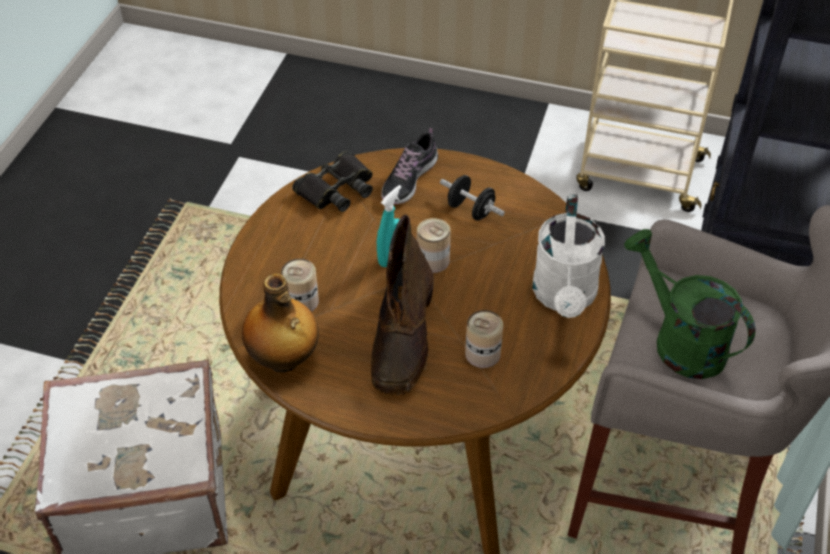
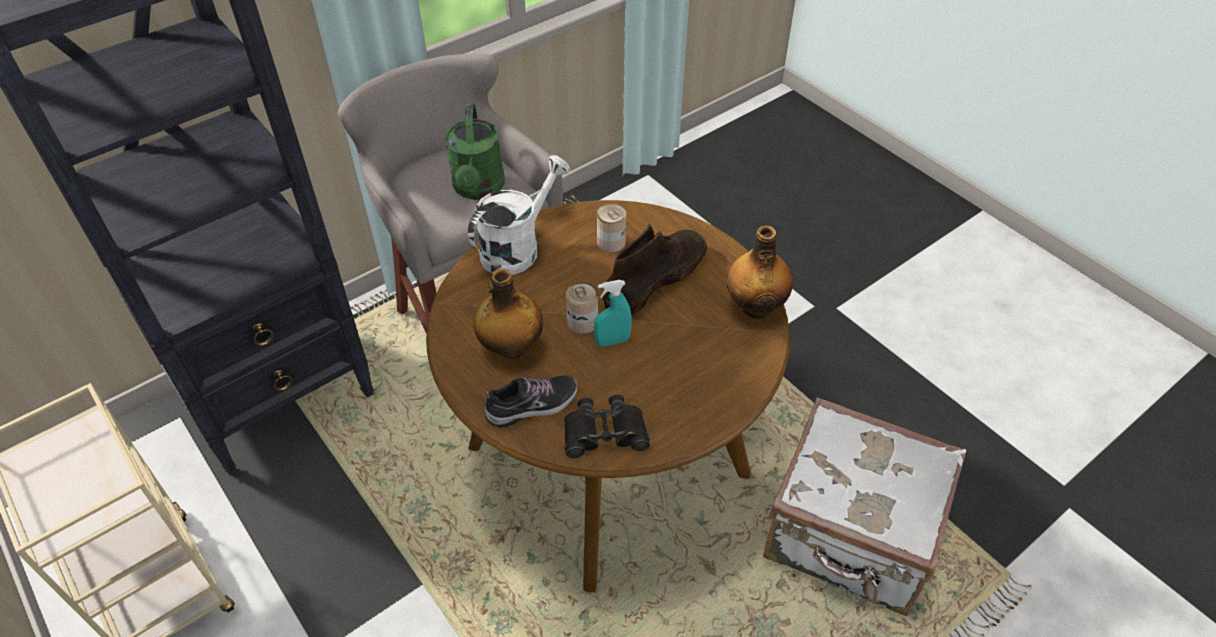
camera: 145 degrees left, 0 degrees up
can [281,258,319,312] -> none
black dumbbell [440,175,505,220] -> bottle [474,269,543,358]

